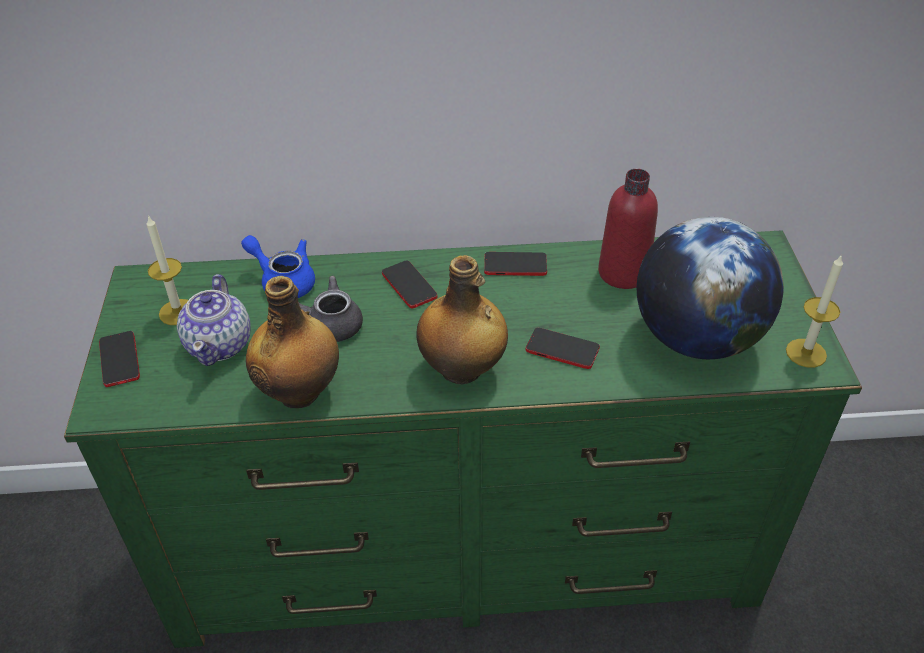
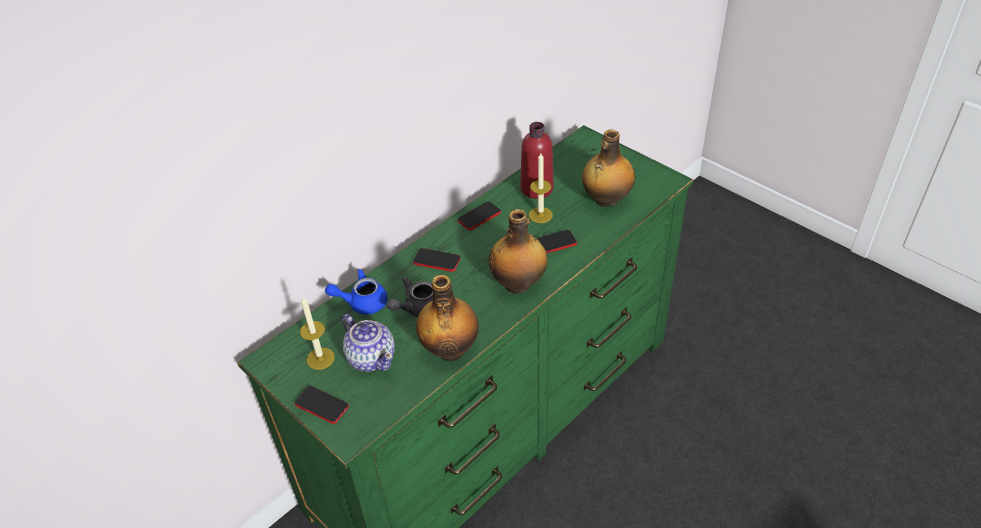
camera: 40 degrees left, 0 degrees up
globe [637,217,784,359] -> bottle [582,129,635,207]
candle [786,254,843,368] -> candle moved to [529,153,553,223]

